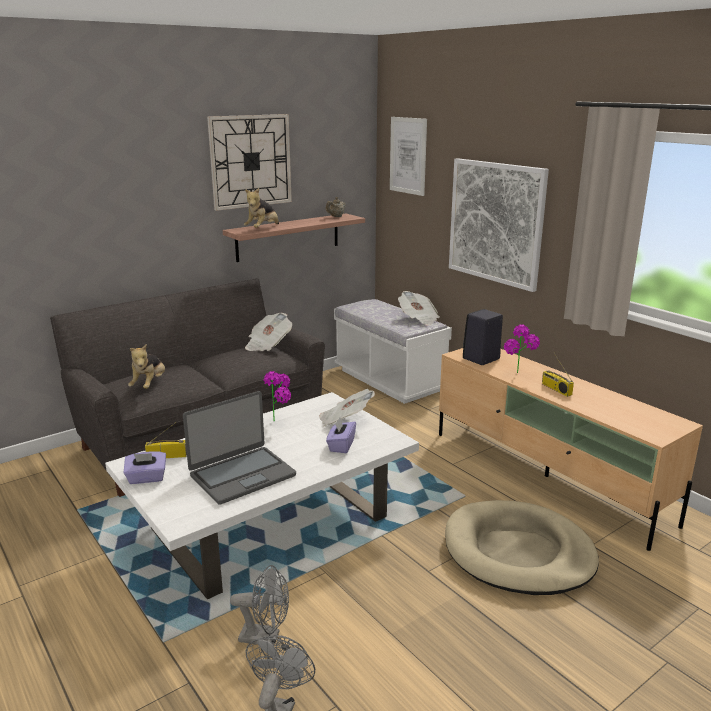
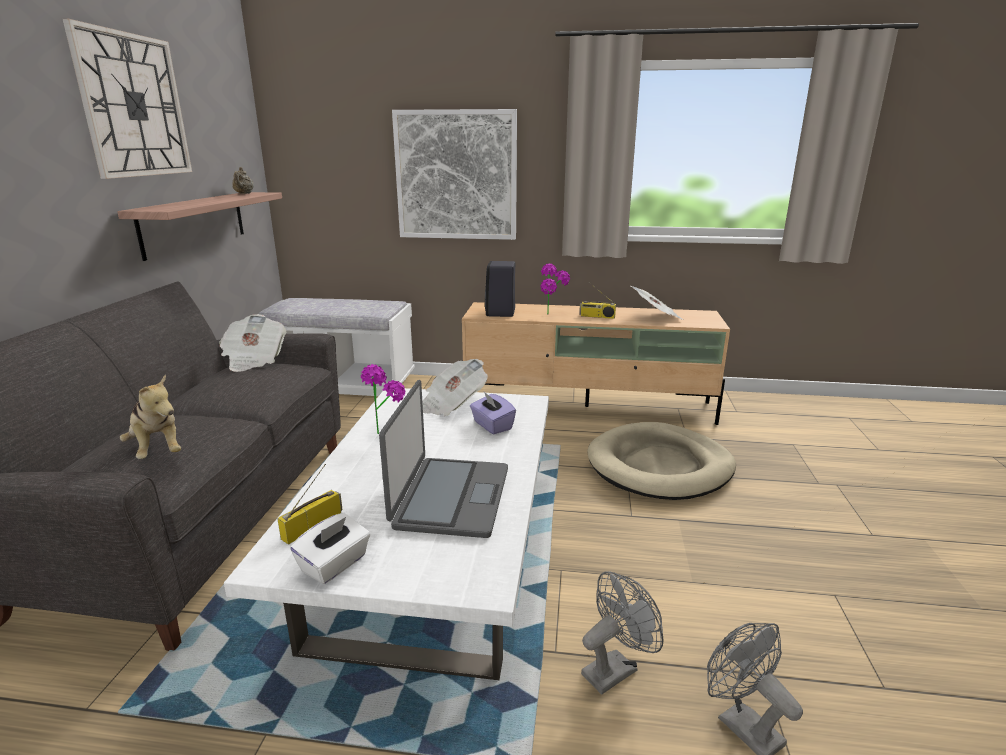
camera: 45 degrees left, 0 degrees up
purple tissue box [124,451,166,484] -> white tissue box [290,513,370,584]
plush toy [244,188,279,228] -> none
picture [390,117,427,196] -> none
newspaper [398,291,440,326] -> newspaper moved to [631,286,684,320]

